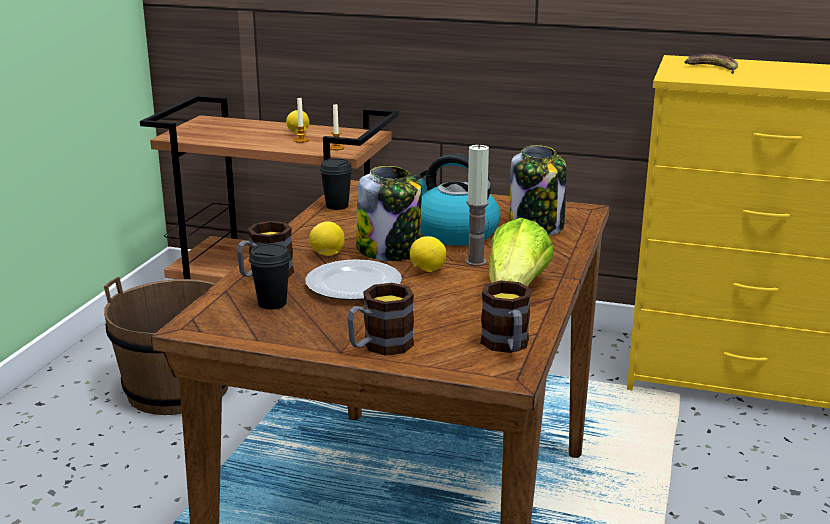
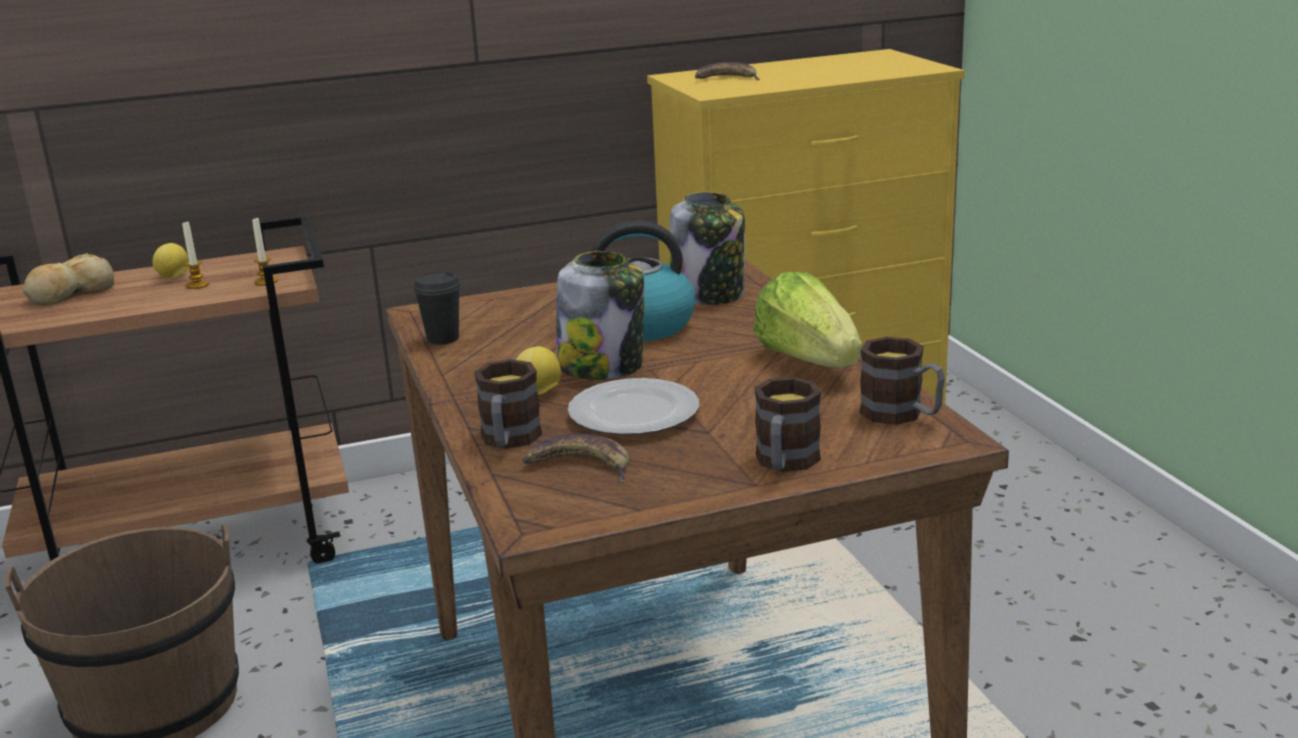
camera: 35 degrees left, 0 degrees up
black cup [249,244,291,309] -> banana [522,433,629,483]
lemon [410,236,446,272] -> none
candle [466,143,489,266] -> none
none -> bread [23,253,114,306]

